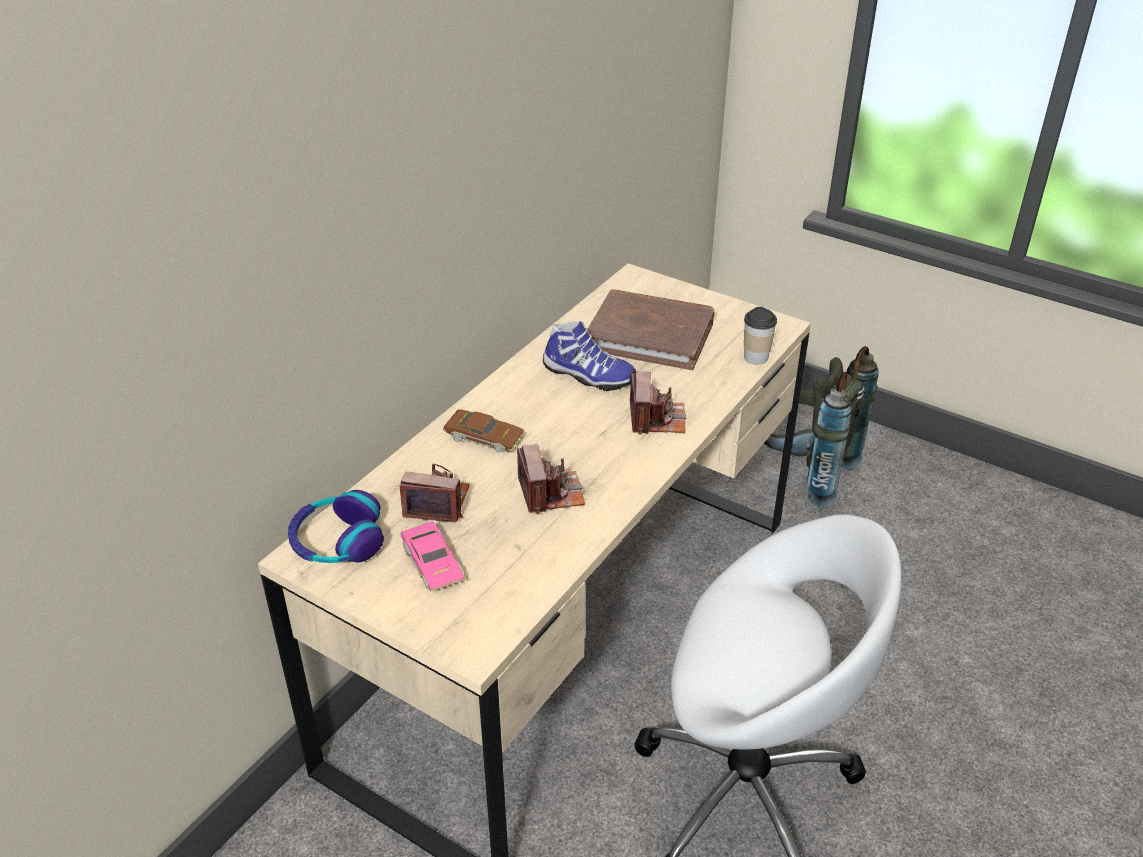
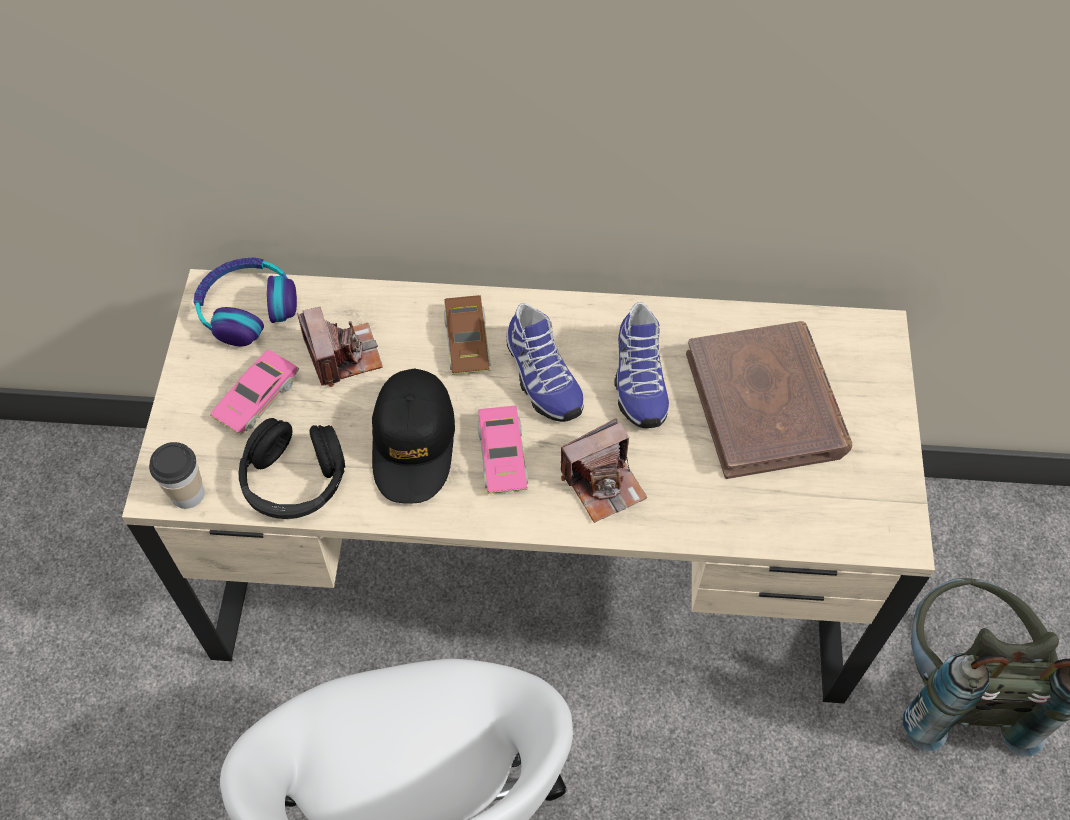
camera: 60 degrees right, 20 degrees up
camera [517,444,585,514] -> black cap [372,368,455,504]
cup [744,307,777,364] -> cup moved to [149,442,205,509]
none -> black headphones [239,418,345,519]
none -> pink toy car [478,406,528,494]
none -> shoe [506,303,584,422]

